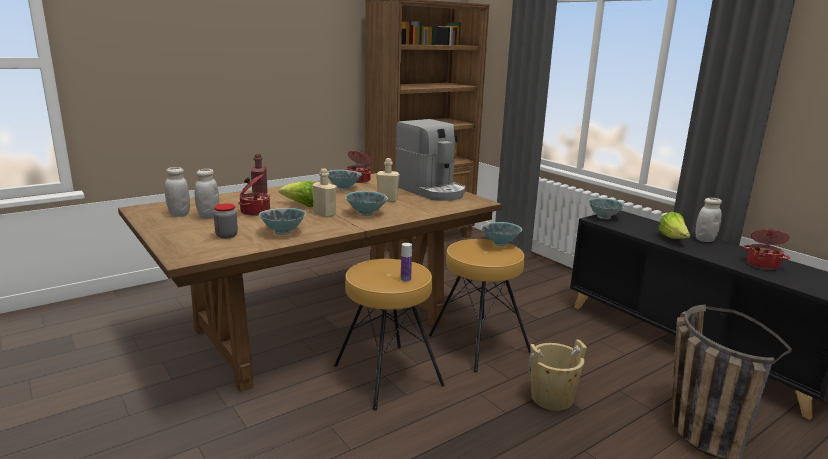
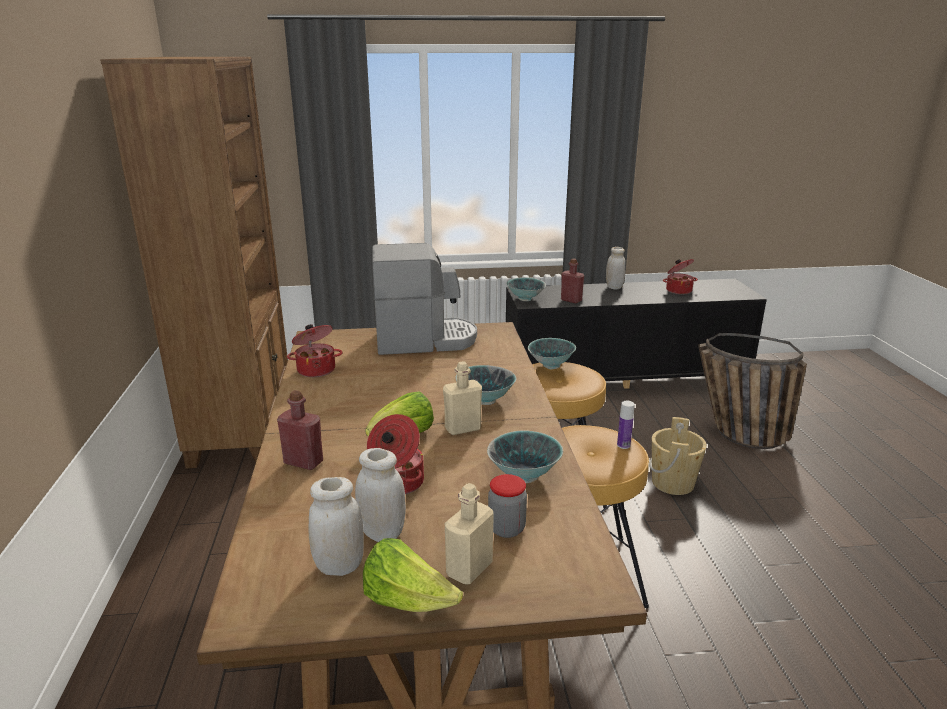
camera: 60 degrees left, 5 degrees up
bowl [328,170,362,190] -> none
beige bottle [377,158,400,202] -> beige bottle moved to [445,483,494,584]
lettuce [659,212,690,239] -> lettuce moved to [363,538,463,612]
none -> red bottle [561,259,584,304]

